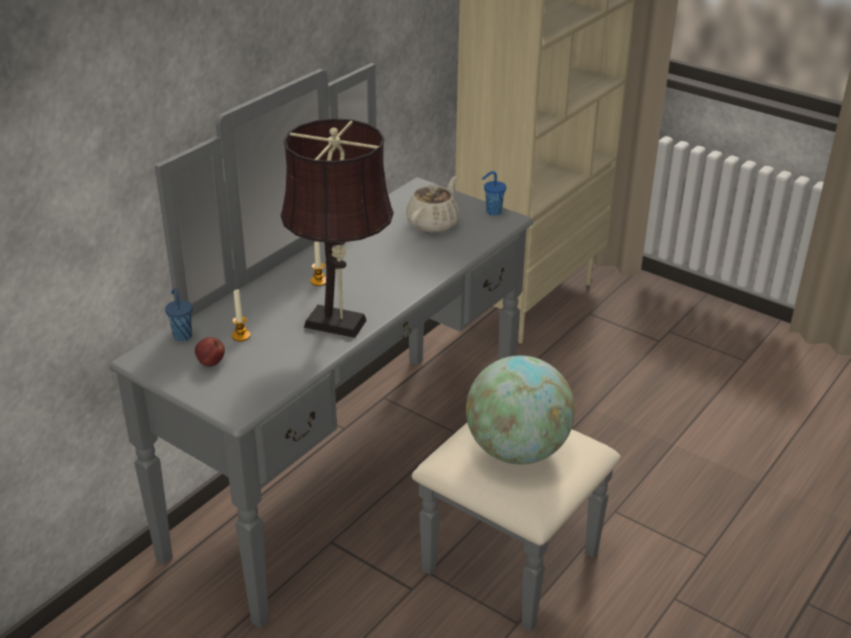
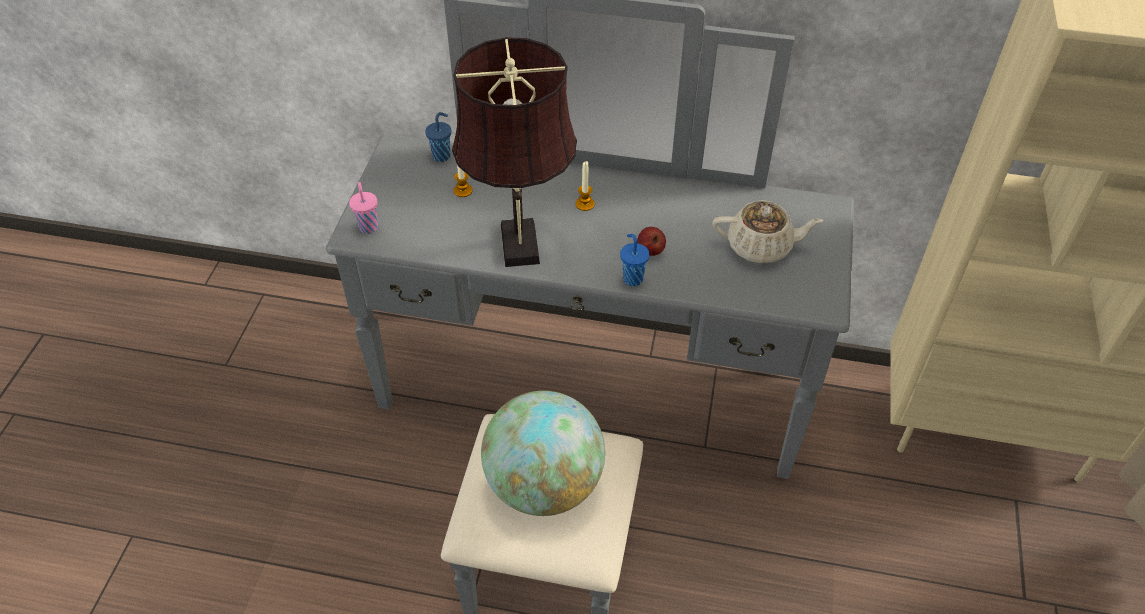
camera: 65 degrees right, 15 degrees up
apple [195,337,225,367] -> apple moved to [637,227,666,256]
blue cup [482,171,506,216] -> blue cup moved to [620,234,649,286]
none -> pink cup [349,182,378,234]

